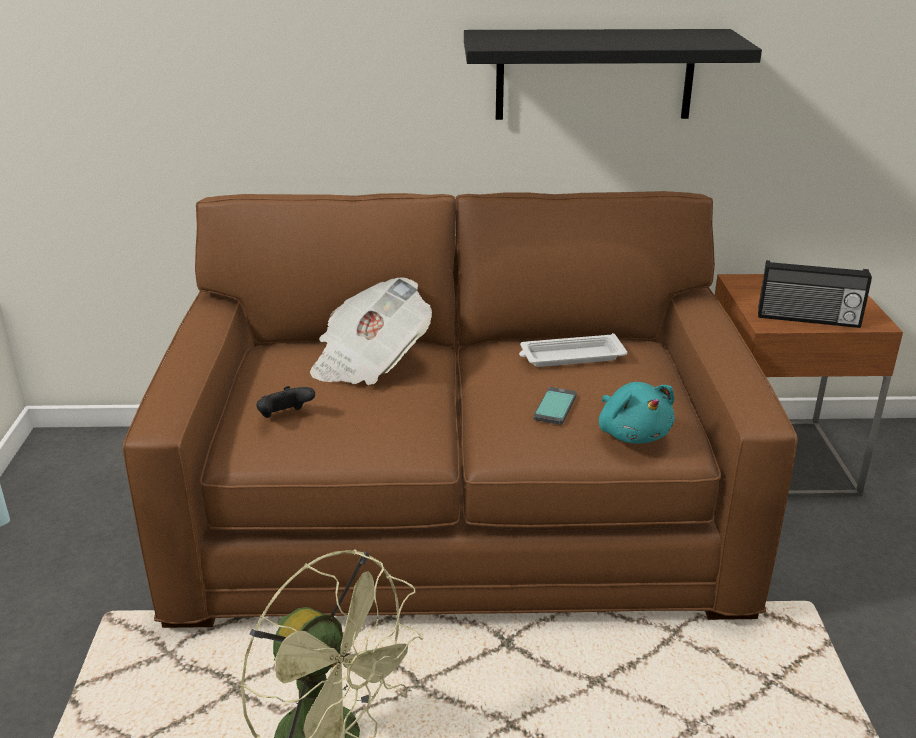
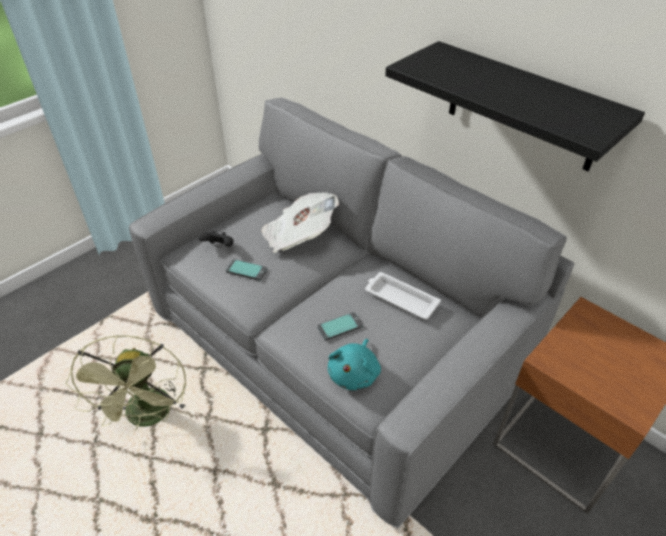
camera: 45 degrees right, 15 degrees up
brown sofa [123,191,798,628] -> grey sofa [129,97,574,529]
radio [758,260,872,328] -> none
none -> phone [226,259,267,281]

